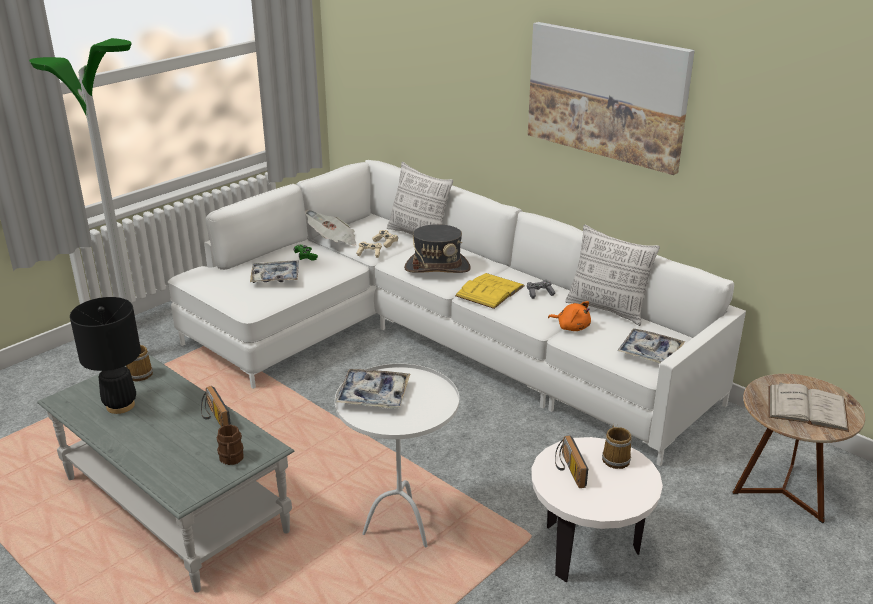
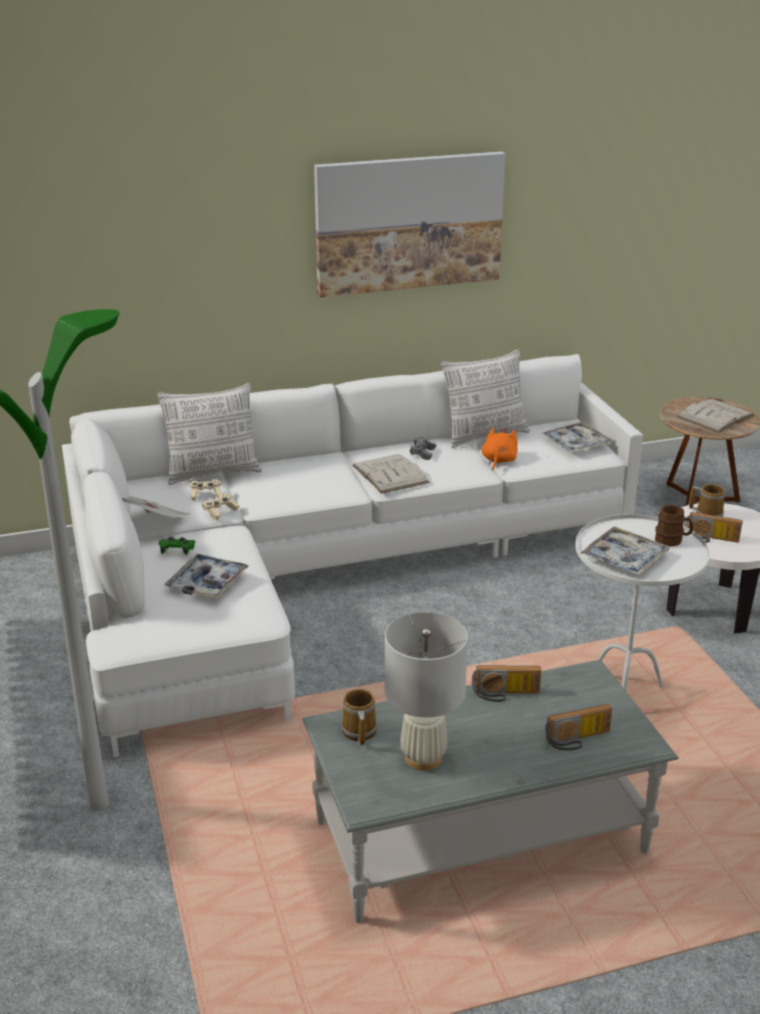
camera: 60 degrees left, 0 degrees up
black table lamp [70,297,141,414] -> white table lamp [385,612,468,771]
brown mug [217,425,244,465] -> brown mug moved to [655,505,693,547]
grey hat [404,224,471,273] -> none
yellow book [455,273,524,309] -> white book [352,454,430,494]
orange plush toy [548,301,591,331] -> orange plush toy turned 45 degrees counterclockwise [481,427,518,471]
none -> radio [545,704,612,751]

